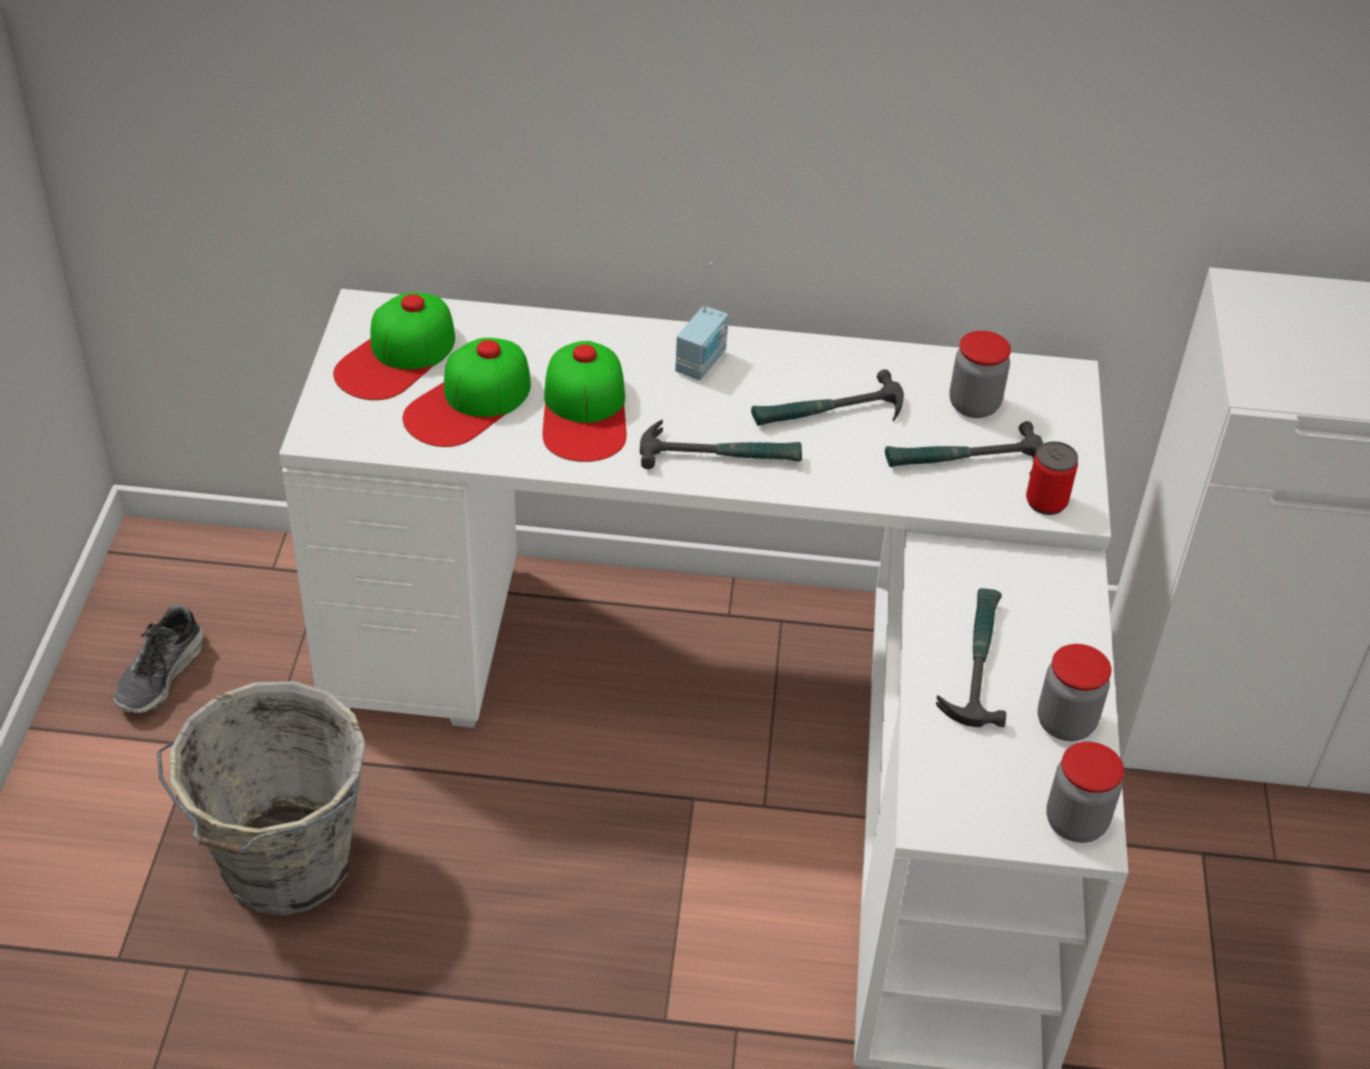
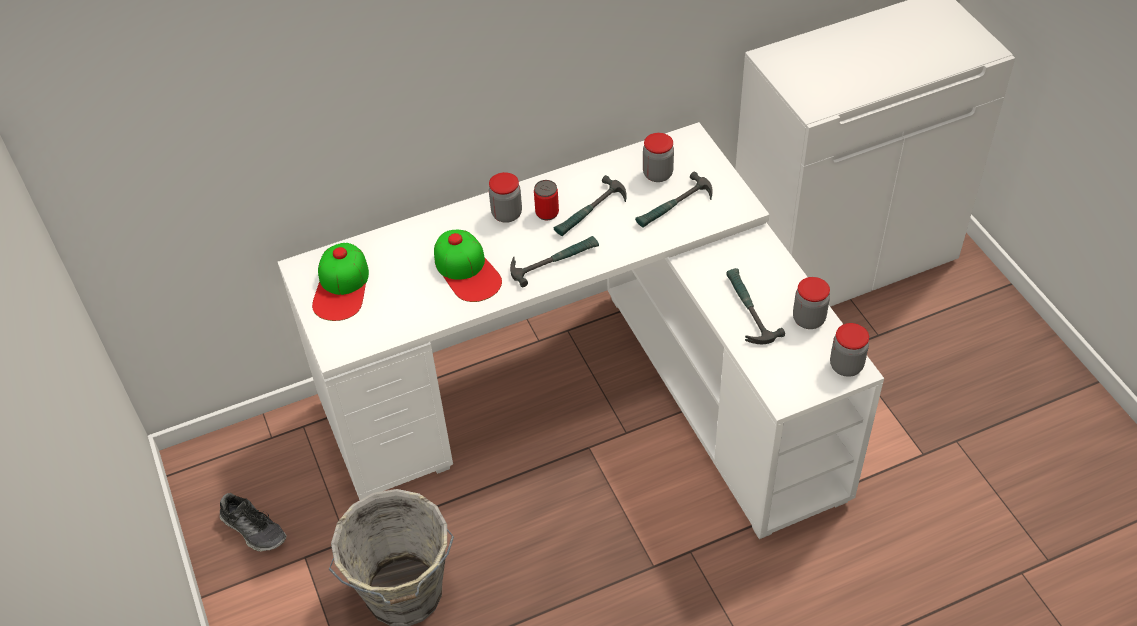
camera: 25 degrees left, 5 degrees up
shoe [114,605,203,713] -> shoe turned 45 degrees counterclockwise [220,493,287,552]
cap [403,338,531,447] -> none
radio [675,263,728,380] -> jar [489,172,522,223]
can [1026,441,1078,515] -> can moved to [534,180,559,220]

